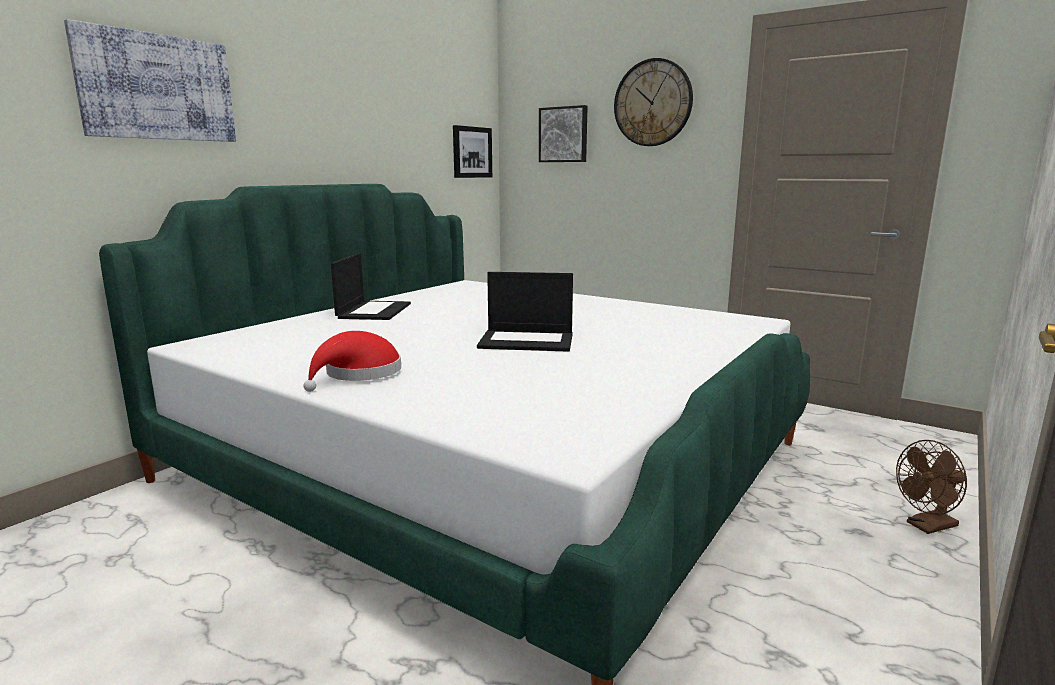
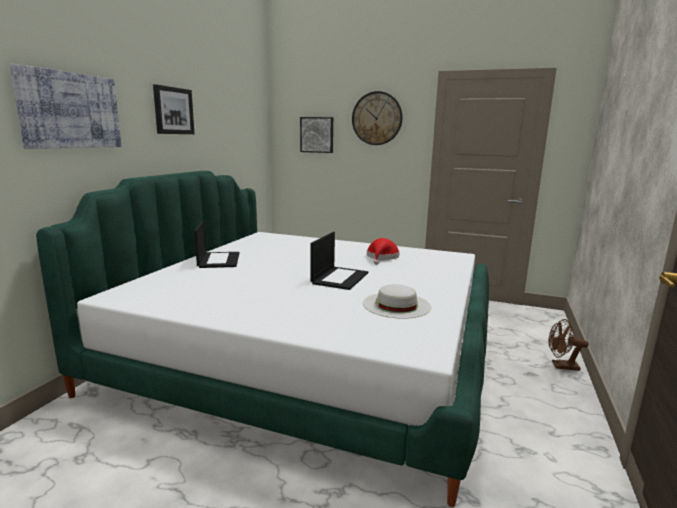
camera: 15 degrees left, 0 degrees up
red hat [303,331,401,392] -> red hat moved to [367,238,400,265]
picture [453,125,492,178] -> picture moved to [153,84,195,134]
laptop [477,272,573,352] -> laptop turned 60 degrees counterclockwise [311,232,368,290]
brown fan [896,440,967,534] -> brown fan turned 45 degrees clockwise [548,319,589,371]
none -> white hat [363,284,431,319]

